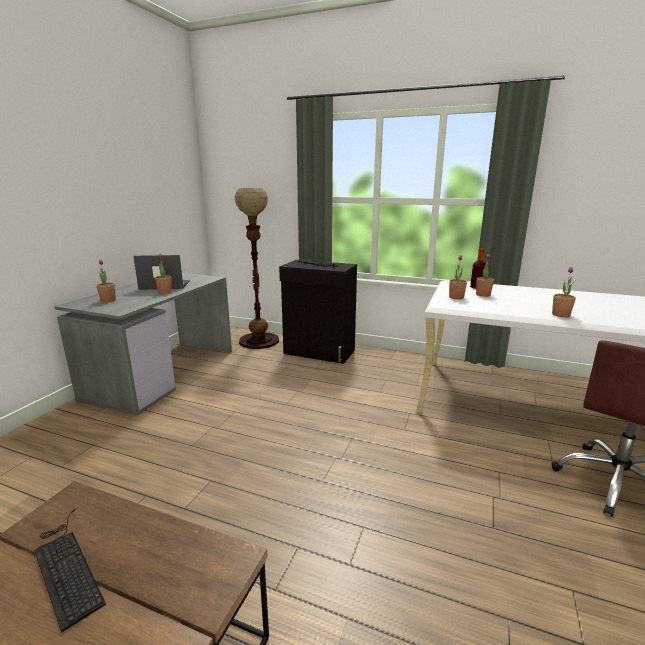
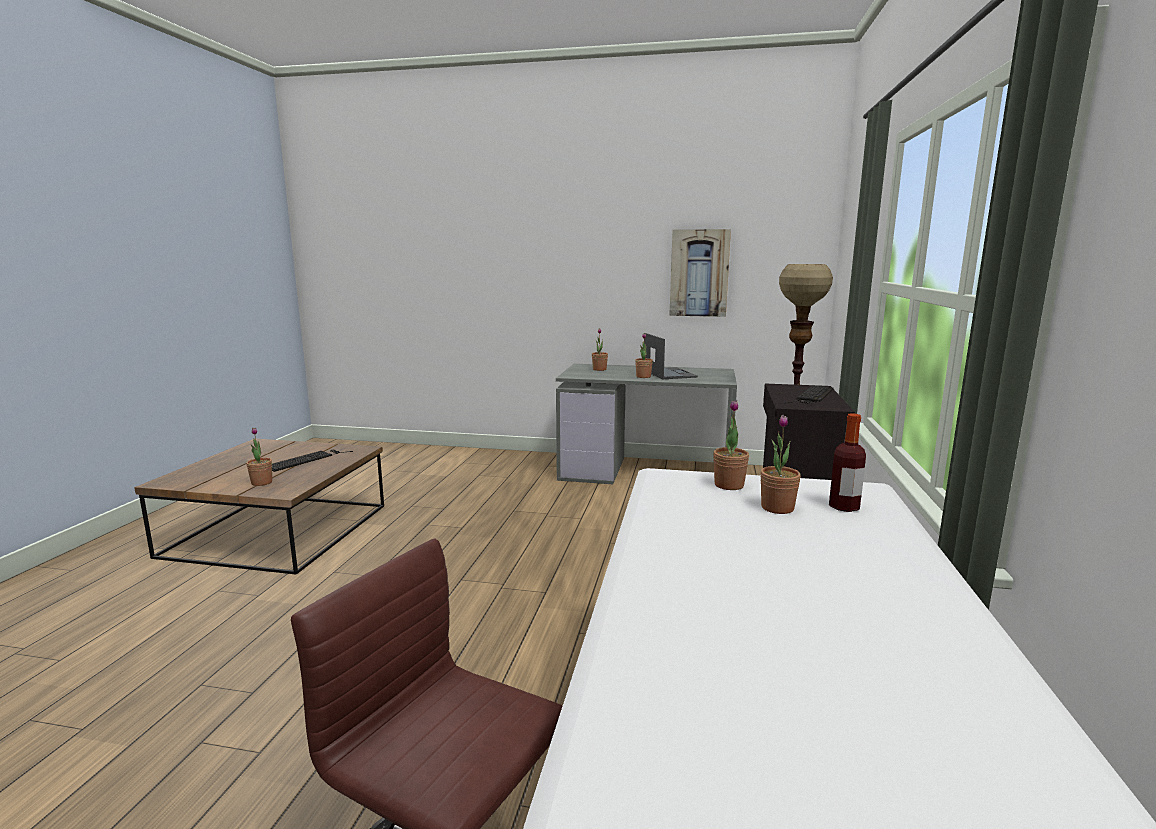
camera: 80 degrees right, 5 degrees down
potted plant [552,267,576,317] -> potted plant moved to [246,428,272,486]
none -> picture [669,229,731,317]

